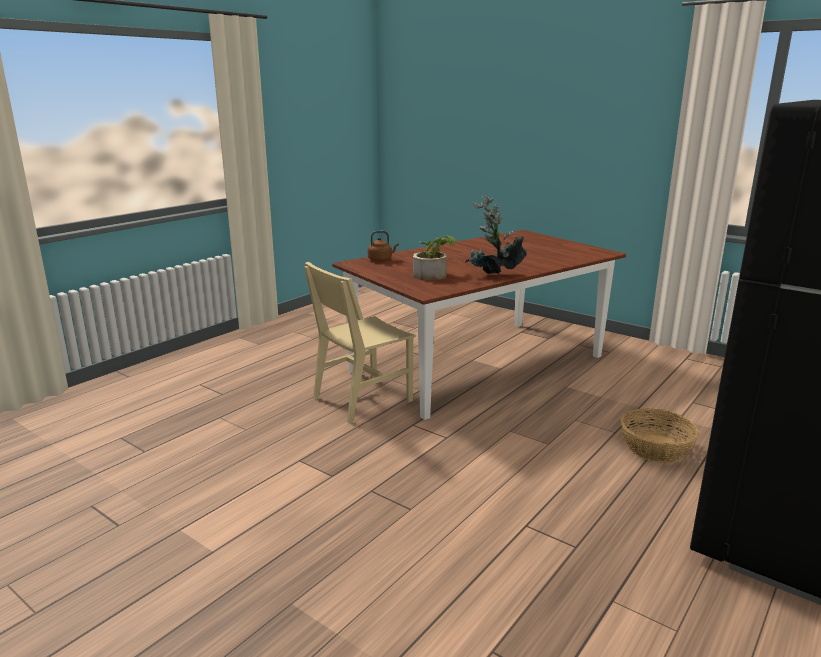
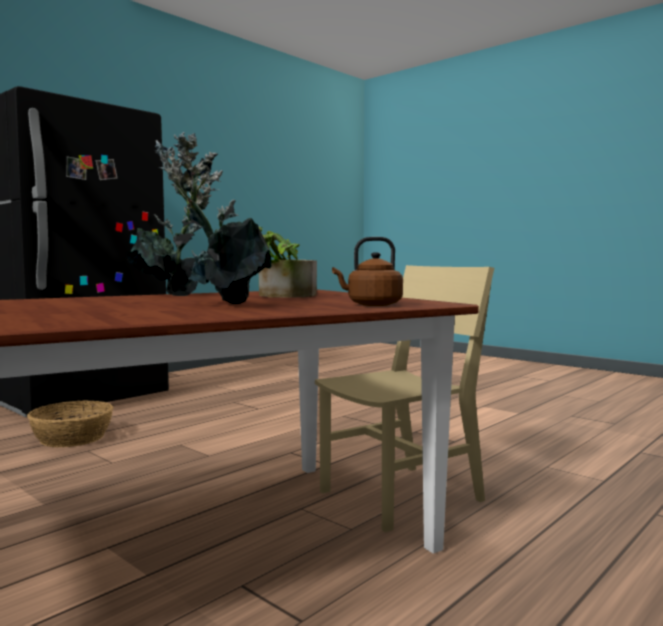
camera: 175 degrees left, 15 degrees down
none -> potted plant [155,132,272,304]

